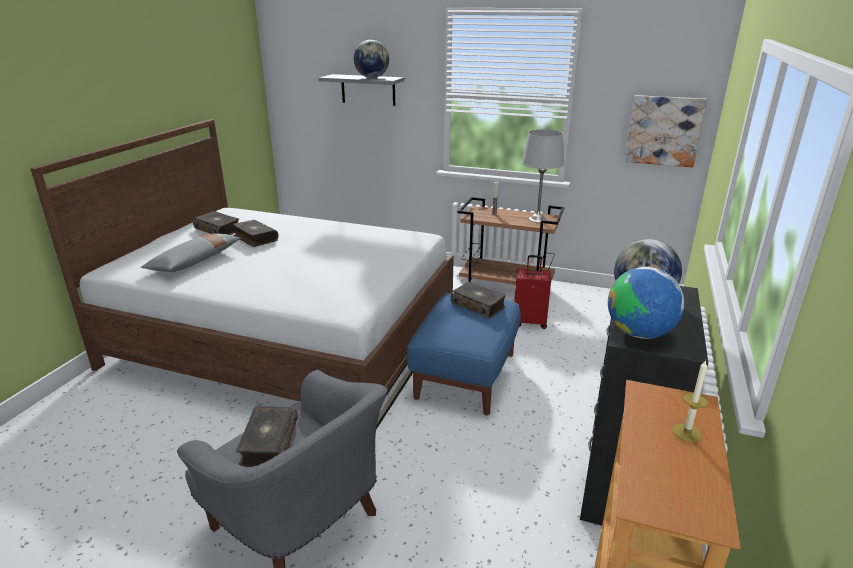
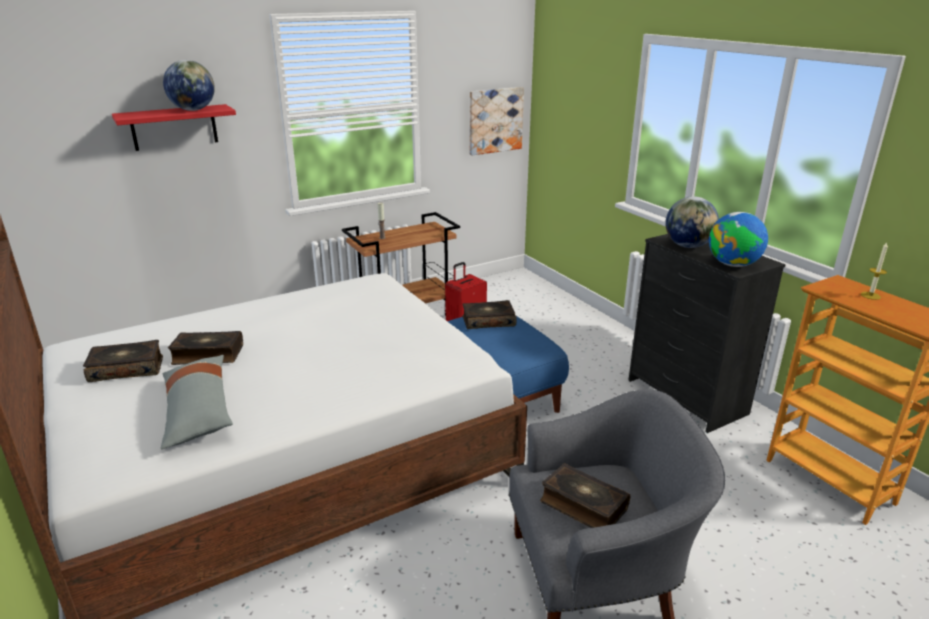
camera: 50 degrees left, 0 degrees up
grey shelf [318,74,404,106] -> red shelf [112,104,236,151]
grey table lamp [521,130,565,223] -> none

